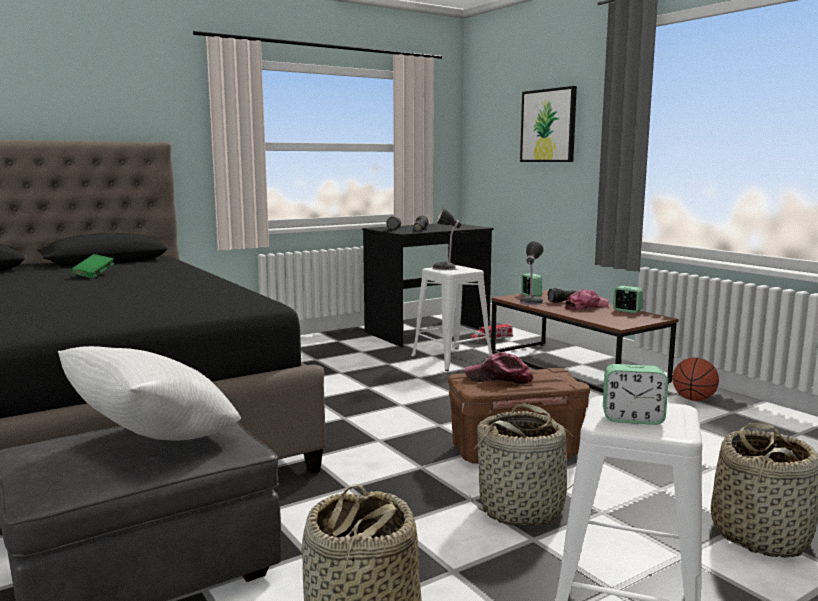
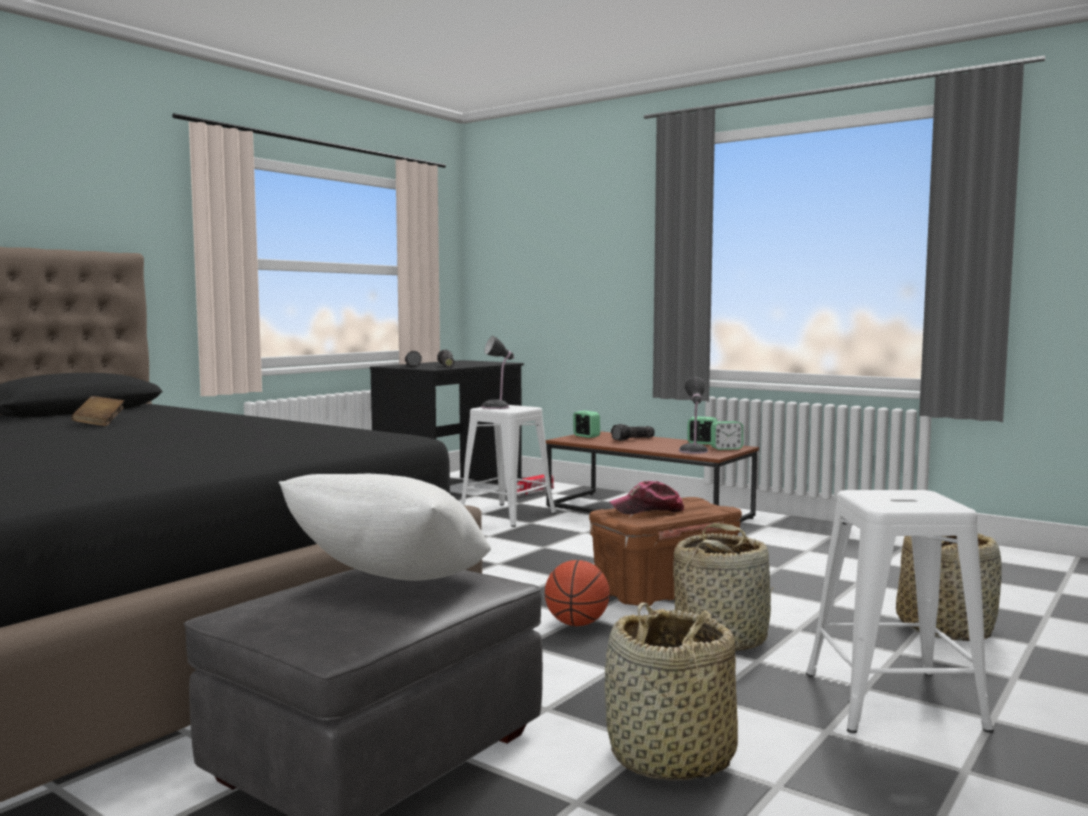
camera: 20 degrees left, 5 degrees down
green book [71,254,114,278] -> brown book [71,396,124,426]
picture [520,86,577,162] -> none
table lamp [520,241,544,305] -> table lamp moved to [679,377,708,454]
cap [564,289,609,310] -> none
alarm clock [603,364,668,425] -> alarm clock moved to [711,421,743,450]
basketball [672,357,719,401] -> basketball moved to [545,560,610,626]

